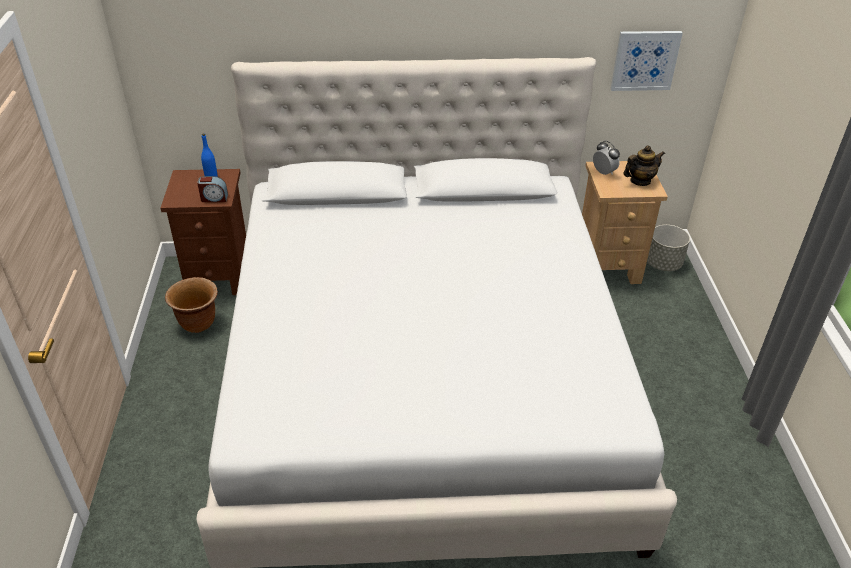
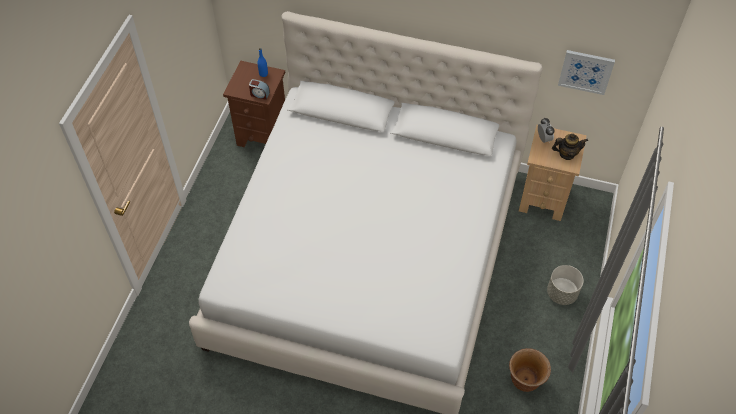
camera: 20 degrees right, 15 degrees up
brown planter [165,277,218,333] -> brown planter moved to [509,348,551,392]
grey planter [647,225,690,271] -> grey planter moved to [547,265,584,305]

